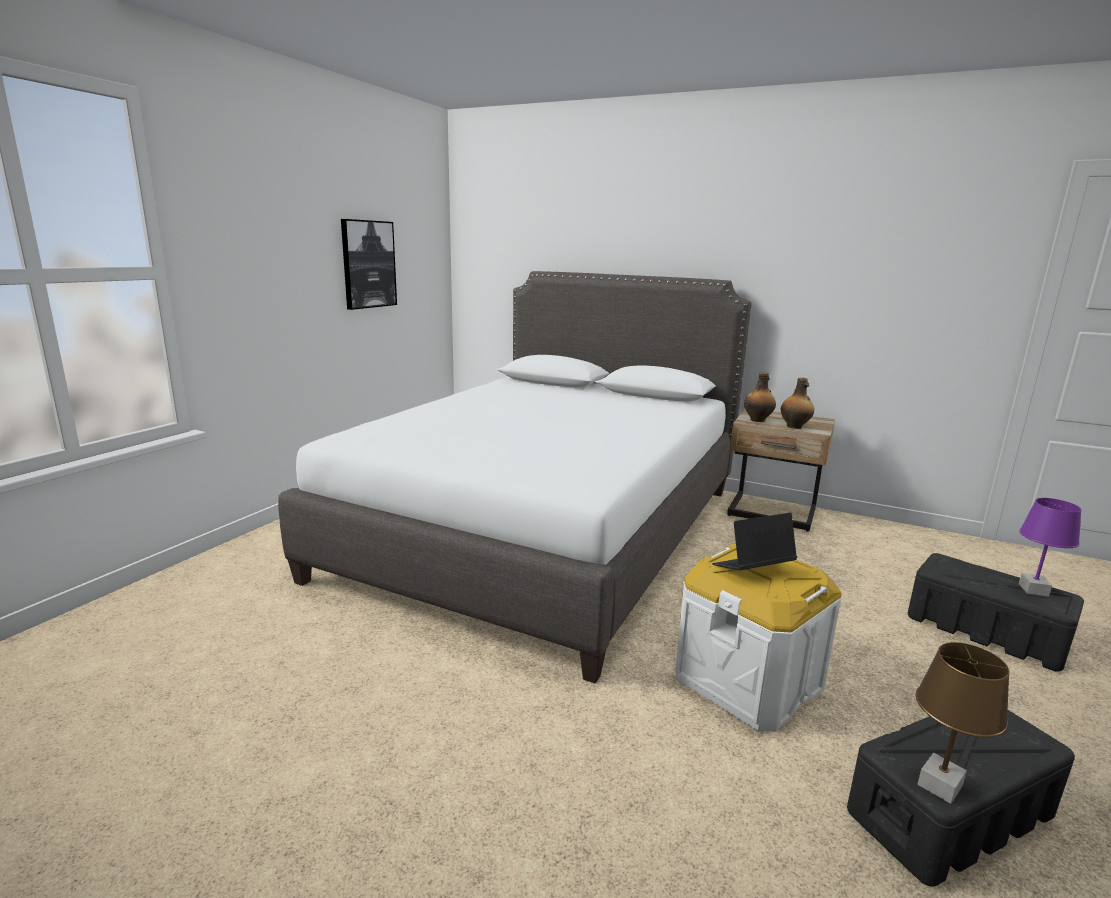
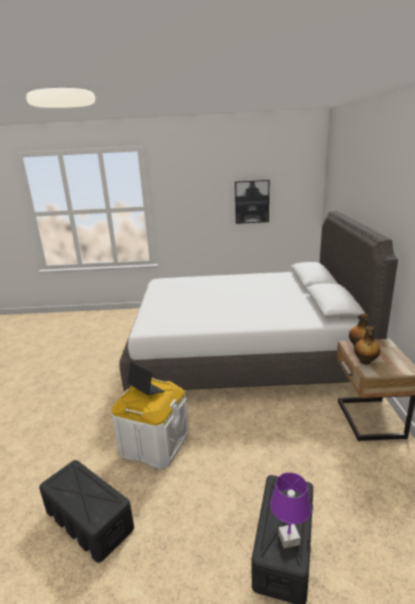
camera: 65 degrees right, 5 degrees up
brown table lamp [916,642,1010,804] -> none

